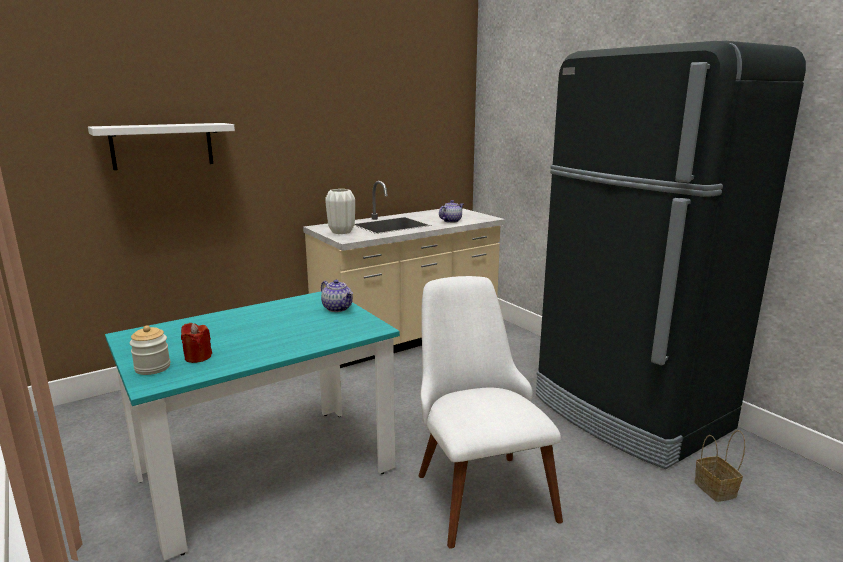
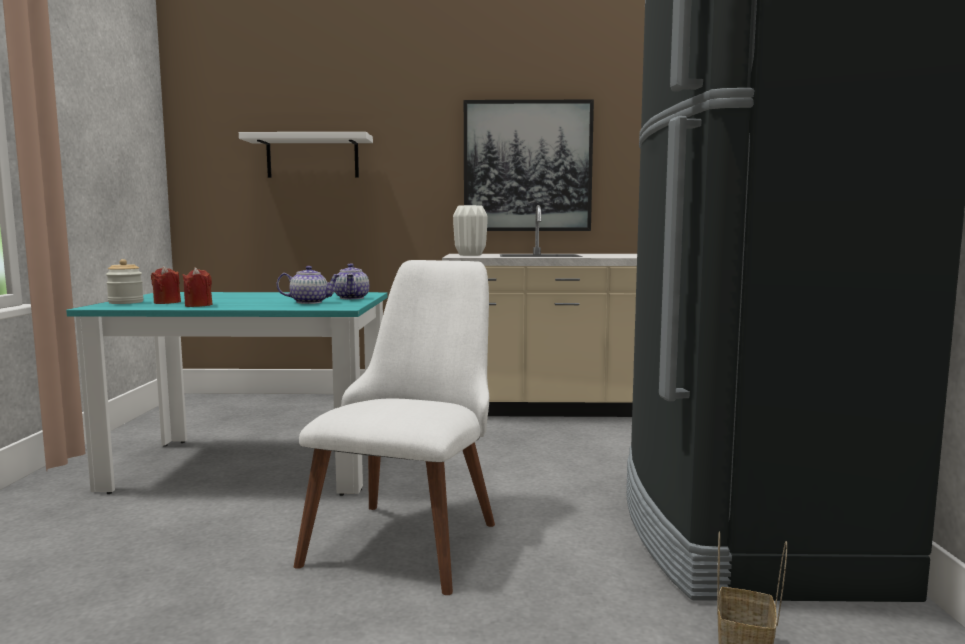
camera: 35 degrees right, 10 degrees down
teapot [439,200,463,223] -> teapot moved to [276,266,341,304]
none -> red candle [182,267,213,307]
none -> picture [464,100,594,231]

